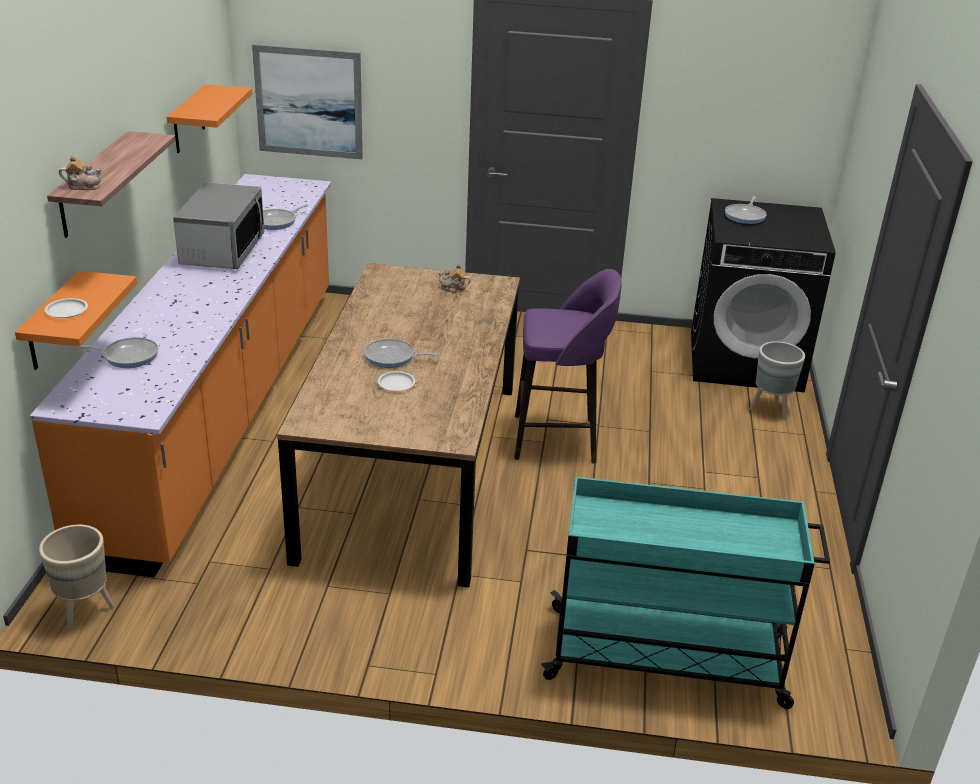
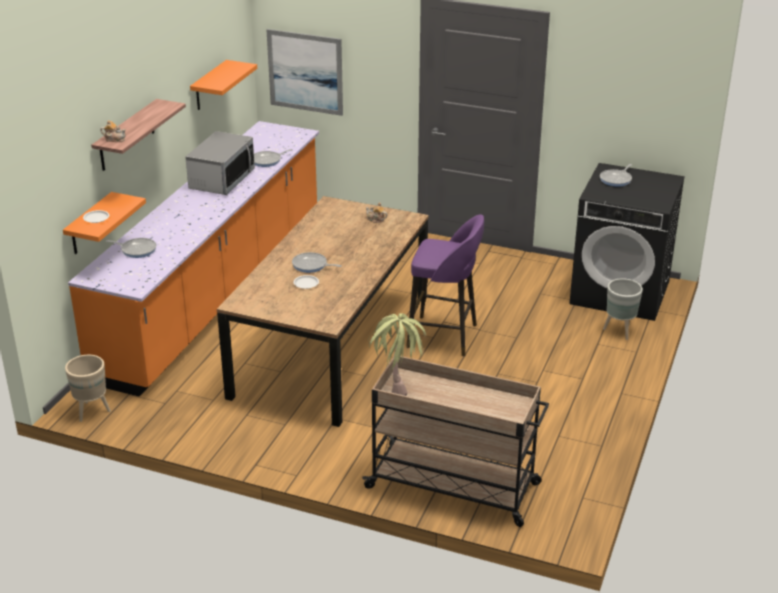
camera: 15 degrees right, 0 degrees up
turquoise cart [541,477,830,709] -> beige cart [362,356,549,527]
none -> potted plant [368,313,426,396]

